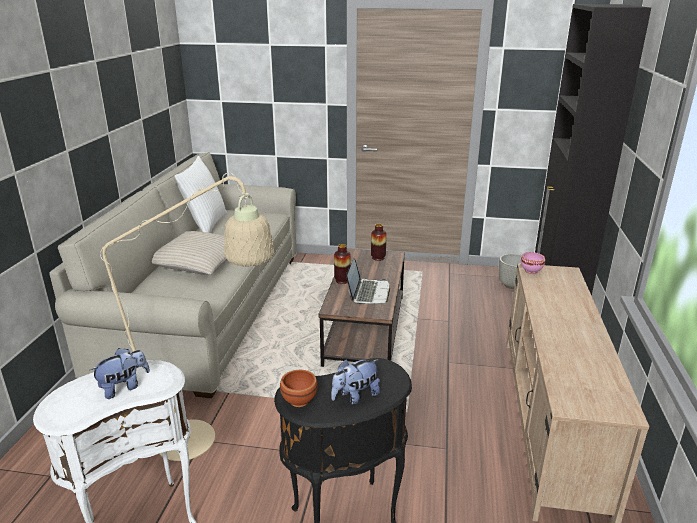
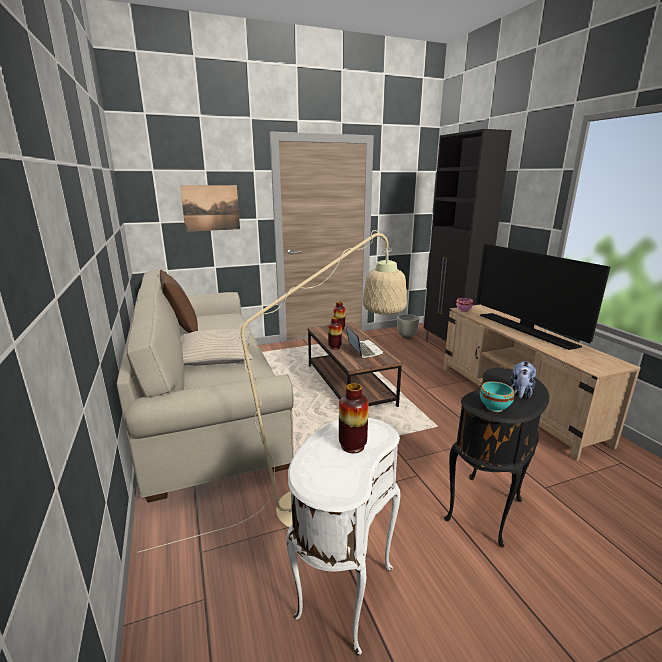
camera: 30 degrees left, 5 degrees down
plush toy [90,348,150,399] -> vase [339,383,369,453]
white pillow [175,156,227,233] -> brown pillow [160,270,198,333]
brown bowl [280,370,318,407] -> turquoise bowl [480,381,514,412]
none -> picture [180,185,240,232]
none -> television [476,244,610,350]

